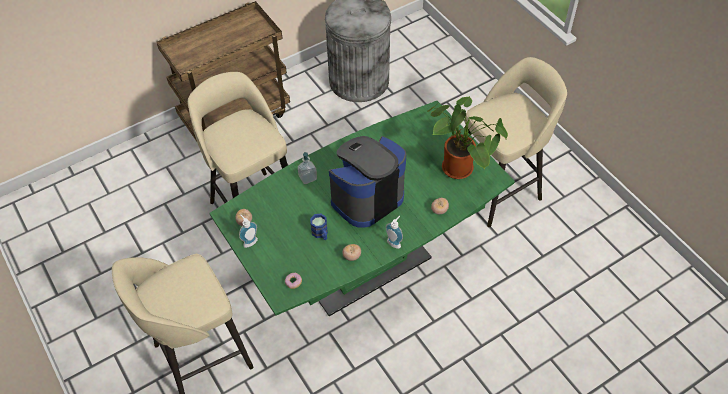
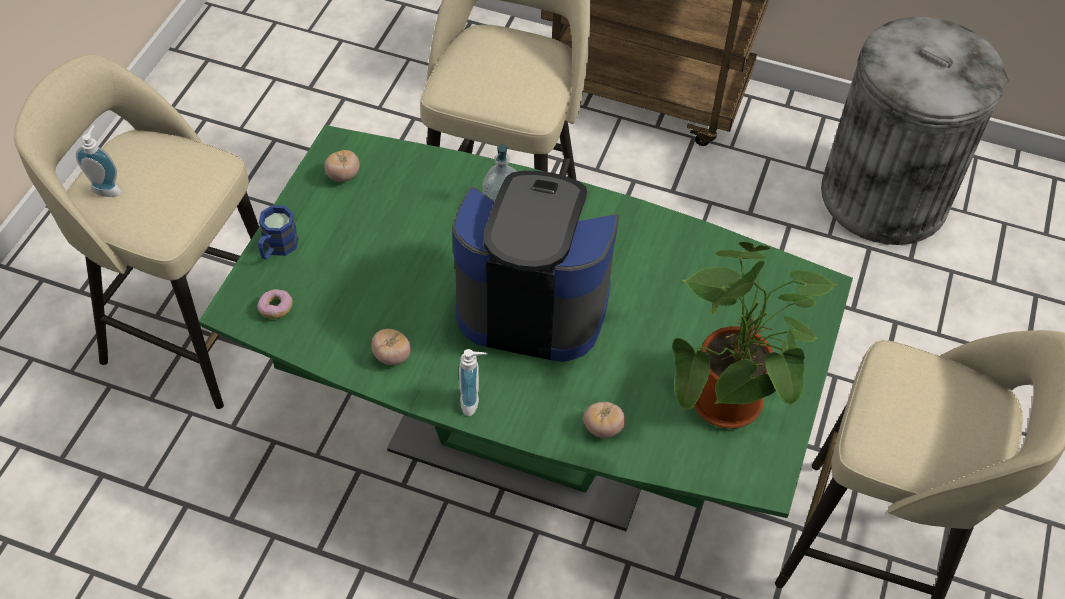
camera: 50 degrees right, 0 degrees up
soap dispenser [239,215,258,248] -> soap dispenser moved to [76,125,121,197]
blue mug [310,214,328,240] -> blue mug moved to [258,205,298,259]

